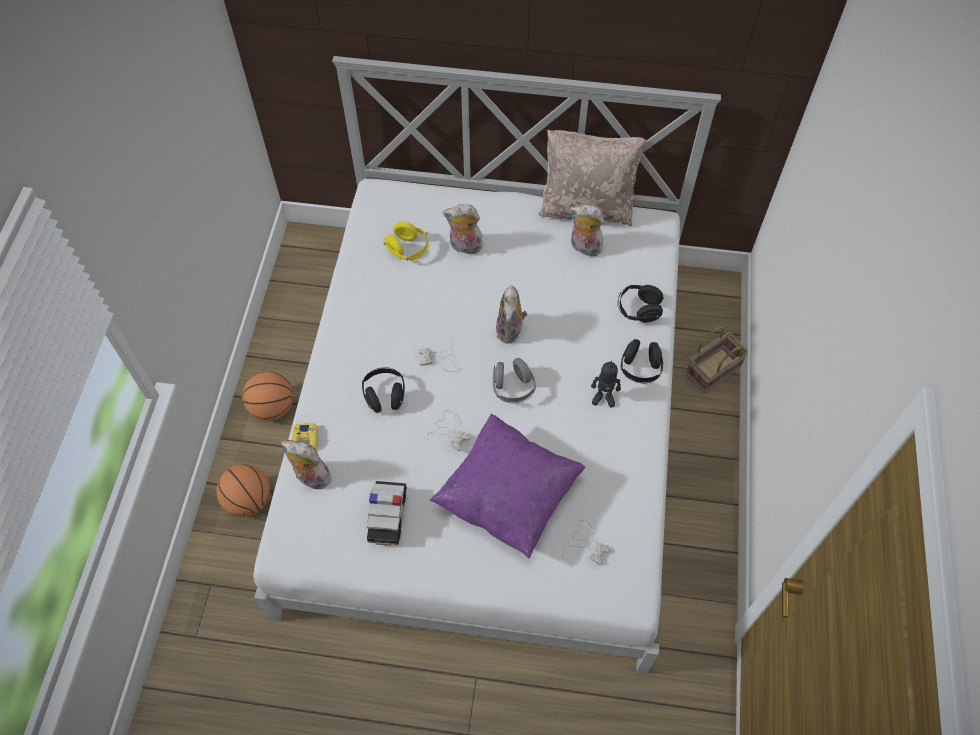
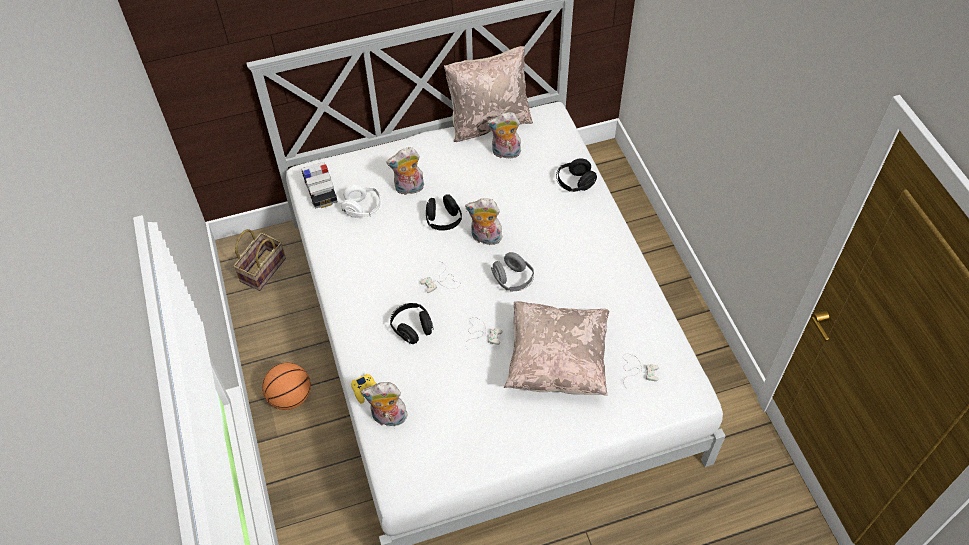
camera: 25 degrees left, 5 degrees down
basketball [217,464,270,517] -> none
toy car [367,481,407,546] -> toy car moved to [302,162,338,209]
yellow headphones [384,222,430,261] -> white headphones [342,185,382,218]
purple pillow [430,413,585,559] -> beige pillow [504,301,609,396]
plush toy [496,285,527,344] -> plush toy turned 120 degrees clockwise [465,199,502,245]
toy robot [591,361,621,407] -> none
black headphones [621,339,663,383] -> black headphones moved to [426,194,462,231]
basket [686,326,748,393] -> basket moved to [233,229,286,291]

